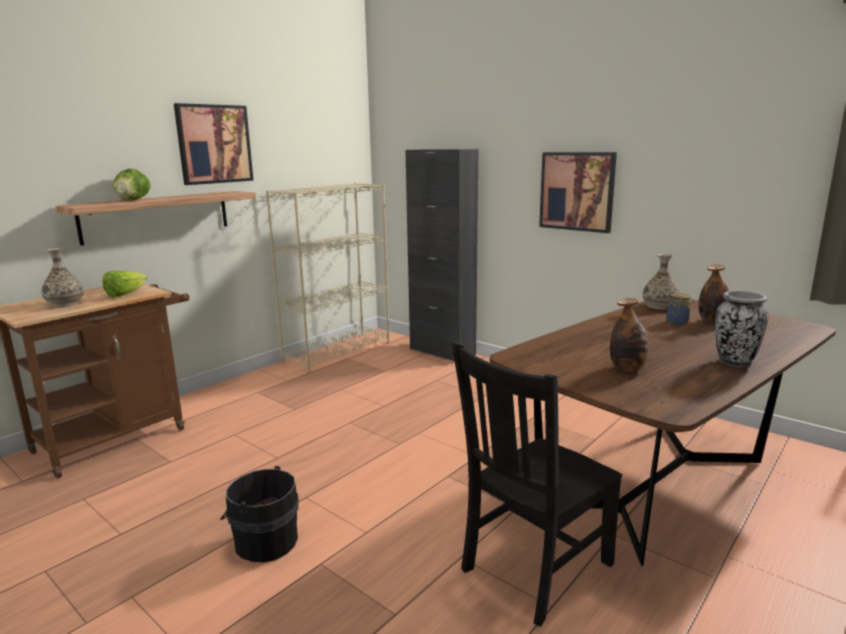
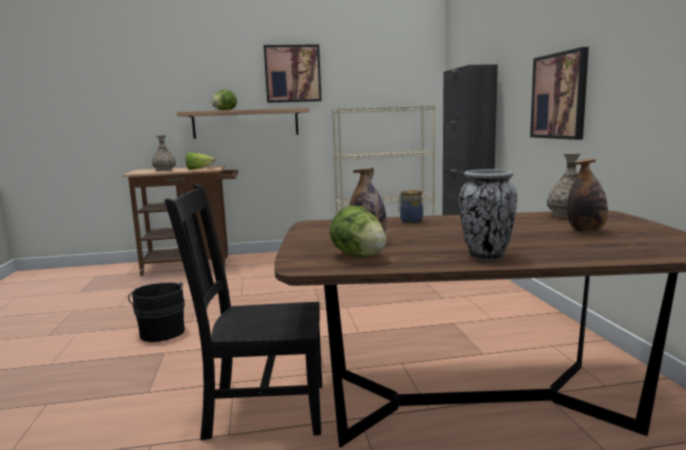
camera: 40 degrees right, 5 degrees down
jar [667,293,691,325] -> jar moved to [398,190,423,223]
none -> lettuce [330,205,387,258]

